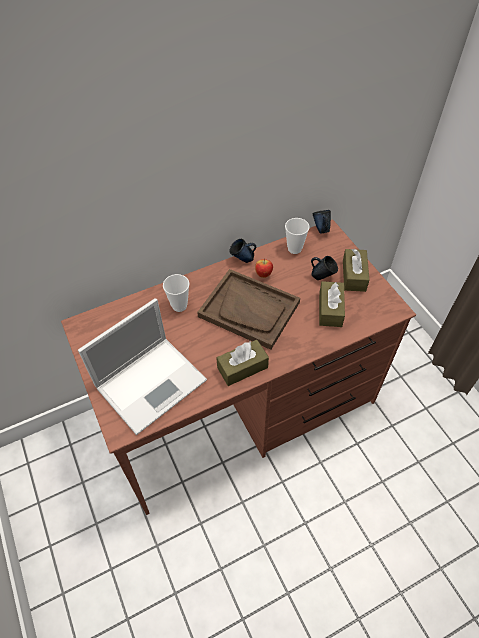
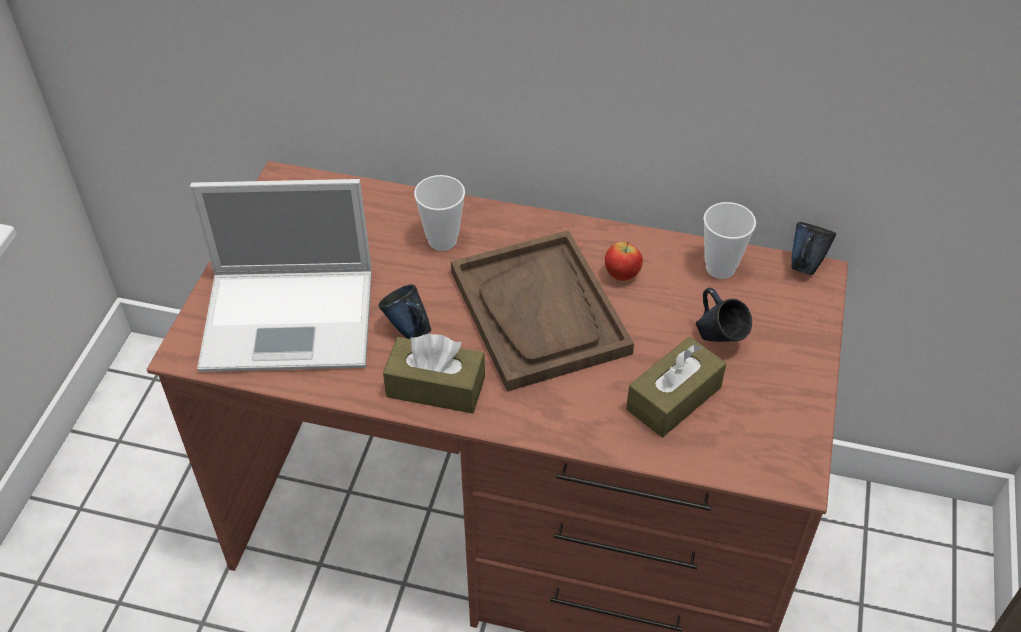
camera: 40 degrees right, 5 degrees down
blue mug [229,239,256,263] -> blue mug moved to [378,284,431,339]
brown tissue box [343,249,369,292] -> none

